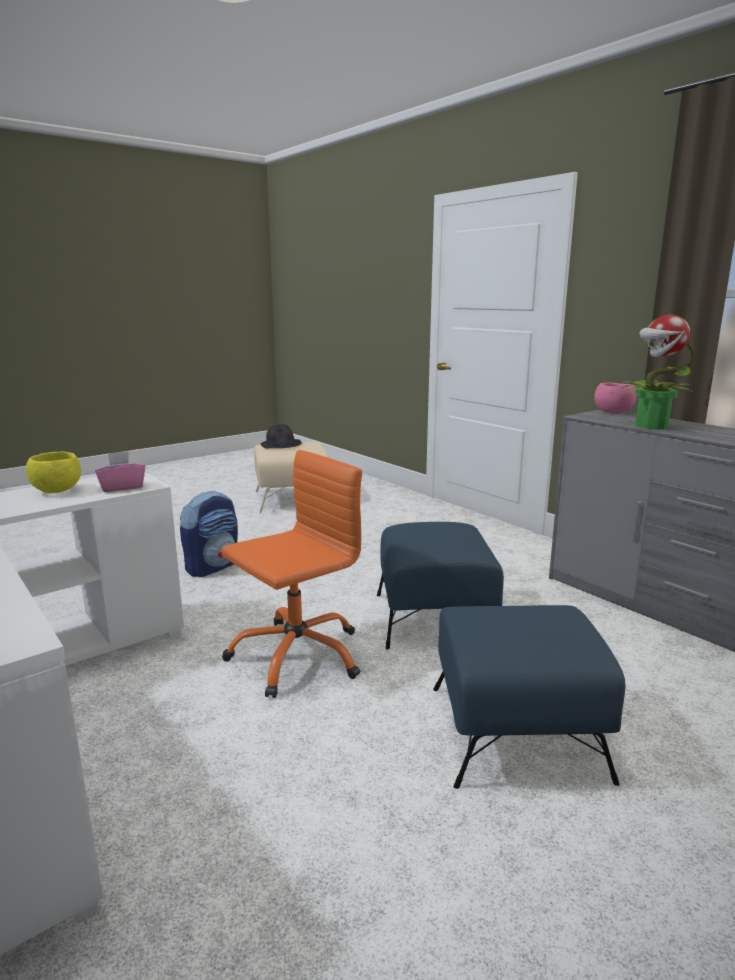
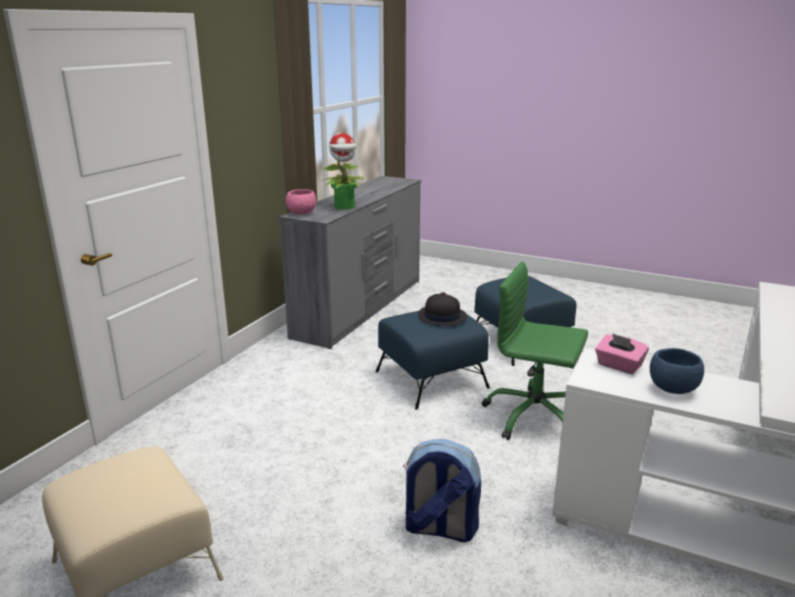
camera: 115 degrees left, 5 degrees up
yellow bowl [26,452,81,493] -> blue bowl [650,348,704,394]
orange office chair [221,450,362,698] -> green office chair [482,261,588,440]
black hat [261,424,302,448] -> black hat moved to [418,292,467,326]

